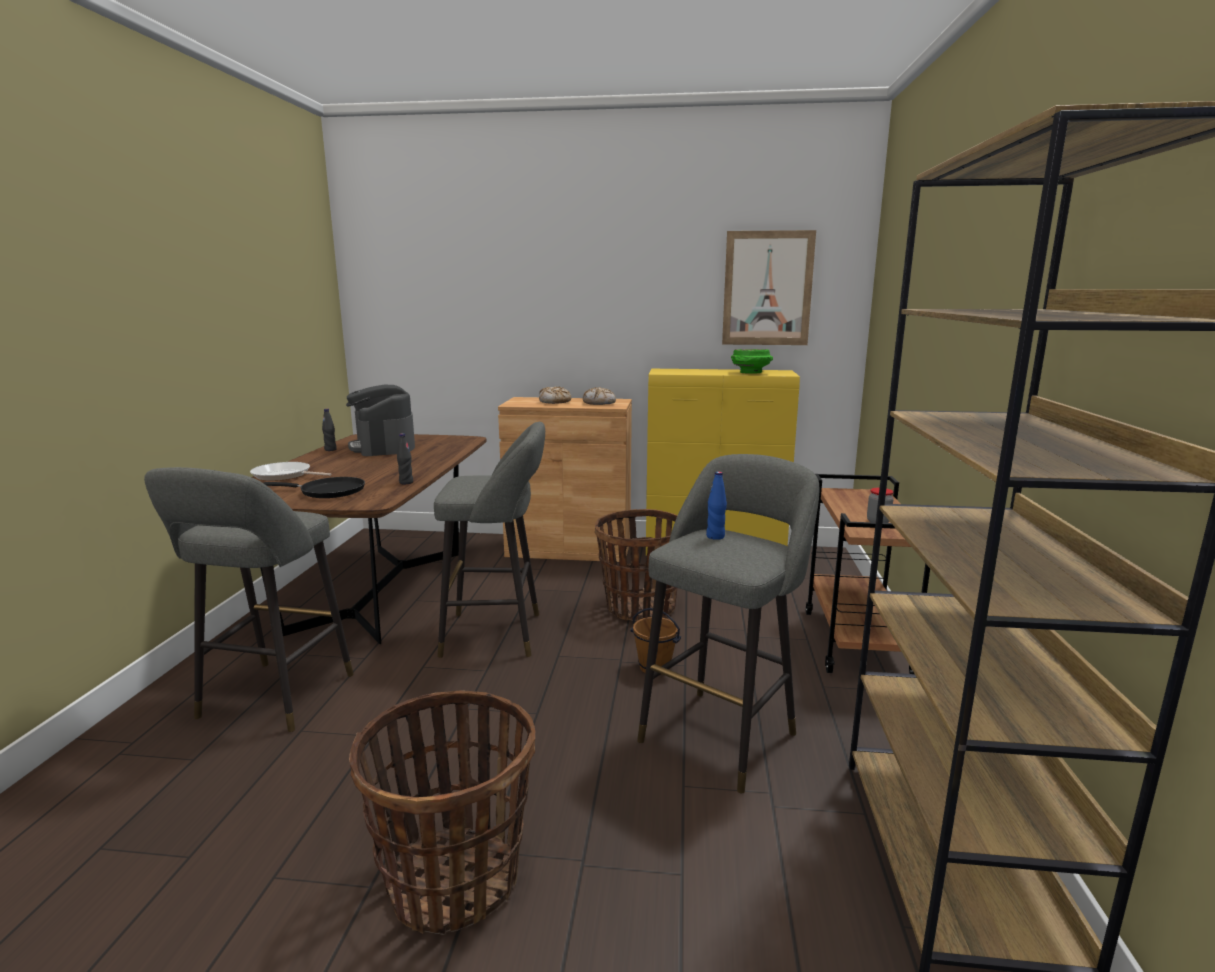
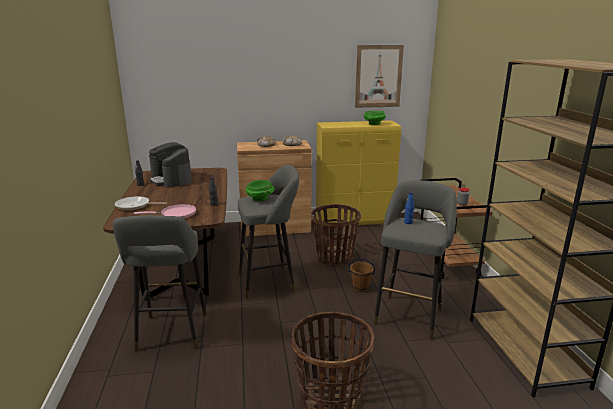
camera: 15 degrees left, 5 degrees up
black frying pan [264,477,365,498] -> pink frying pan [134,204,196,218]
none -> green bowl [245,180,275,201]

